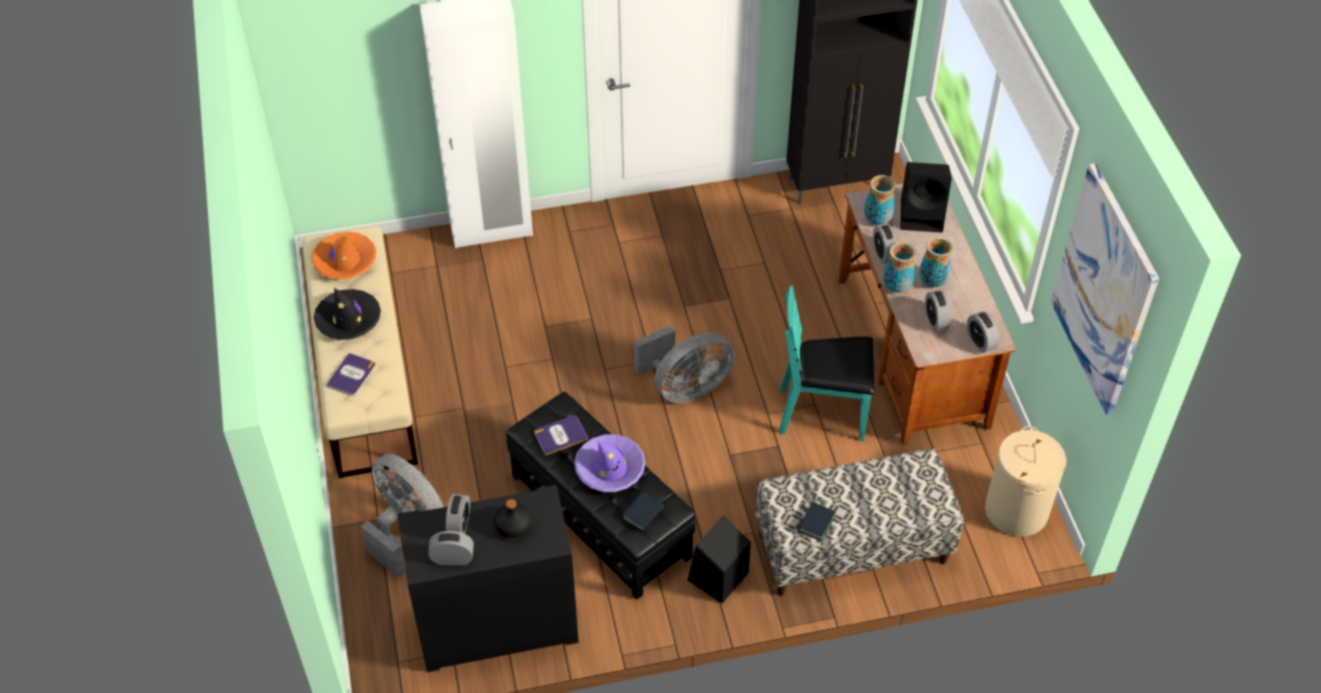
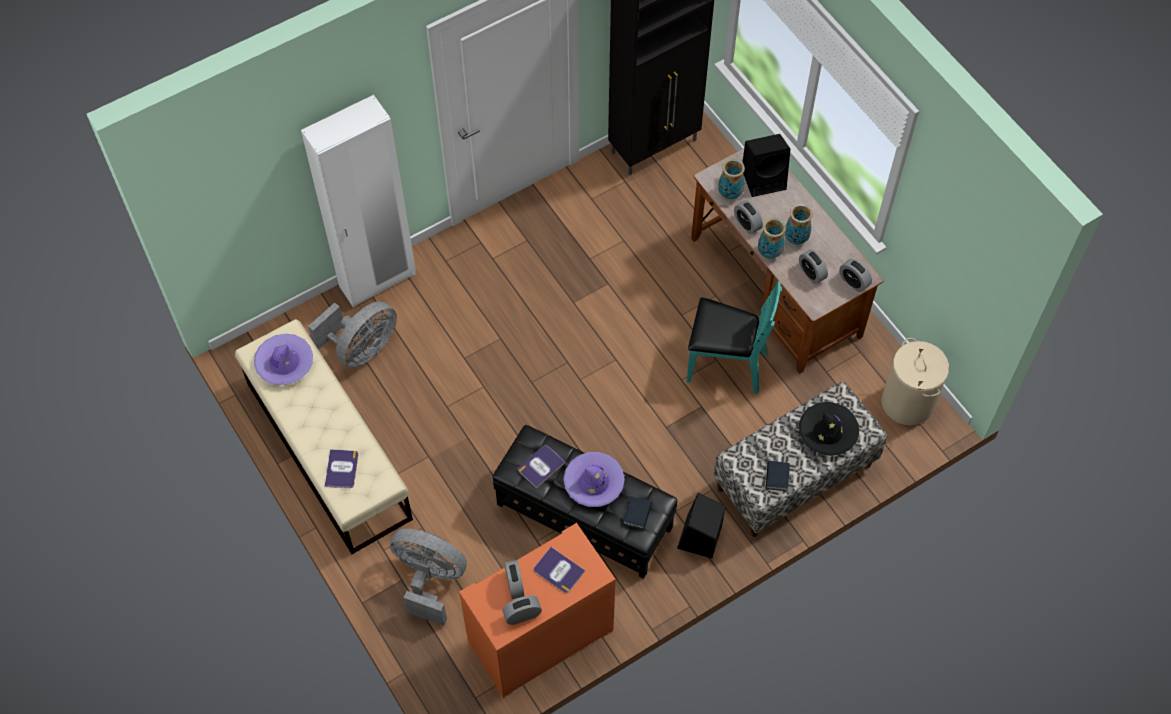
camera: 20 degrees left, 10 degrees up
orange hat [311,232,376,280] -> purple hat [254,334,313,385]
black hat [314,288,381,340] -> black hat moved to [799,402,859,456]
black dresser [397,485,579,672] -> orange dresser [459,523,616,698]
black bottle [494,499,532,538] -> book [534,547,585,593]
grey fan [634,325,735,403] -> grey fan moved to [308,301,397,368]
turquoise chair [779,286,874,441] -> turquoise chair turned 150 degrees counterclockwise [687,281,782,394]
picture [1051,163,1159,415] -> none

